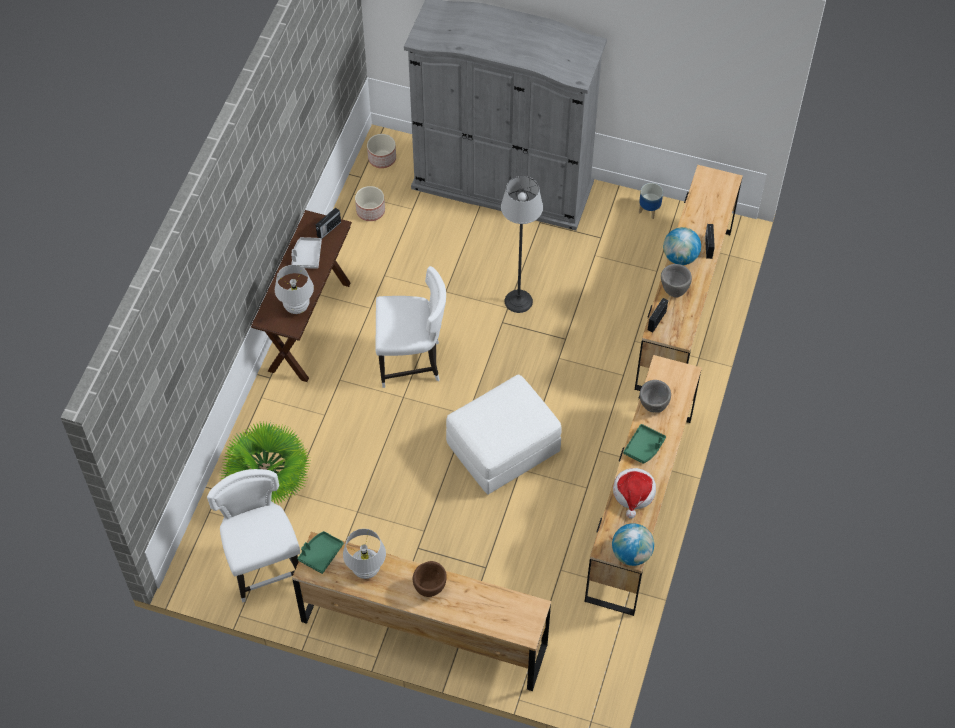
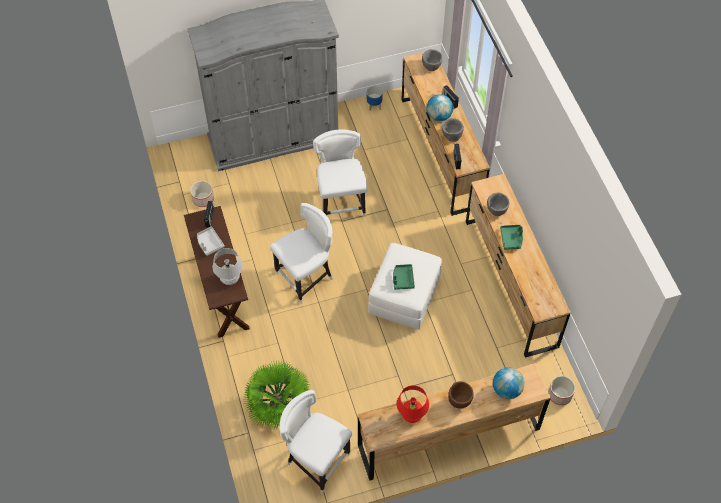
camera: 35 degrees left, 0 degrees up
green tray [297,531,344,574] -> green tray moved to [393,264,415,290]
white table lamp [343,529,386,579] -> red table lamp [397,385,429,423]
planter [367,134,396,168] -> planter moved to [548,376,575,405]
floor lamp [501,176,543,313] -> white chair [313,129,368,217]
globe [612,523,654,566] -> globe moved to [493,367,525,399]
hat [613,468,656,519] -> none
none -> grey bowl [422,49,443,71]

